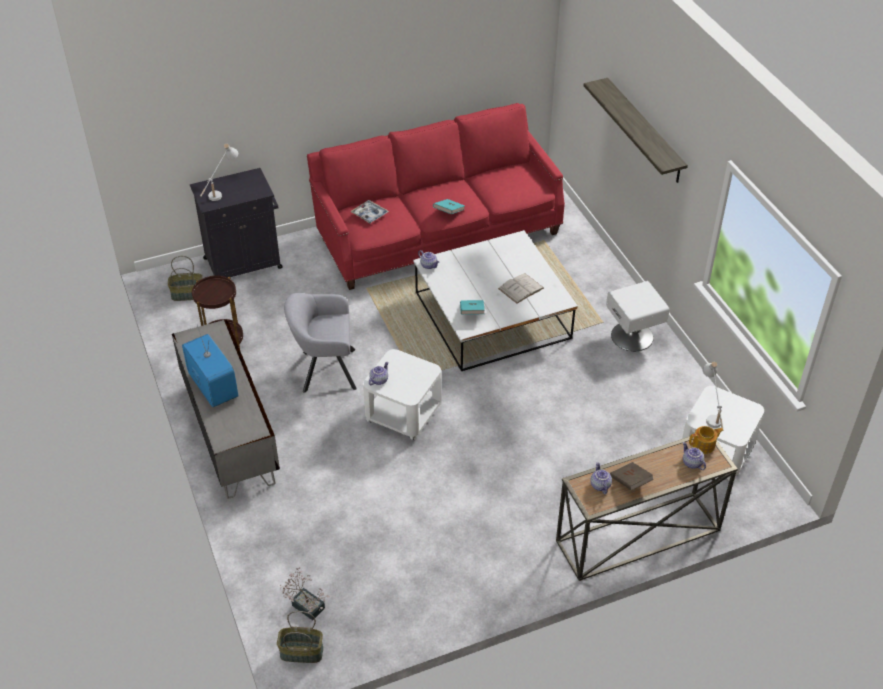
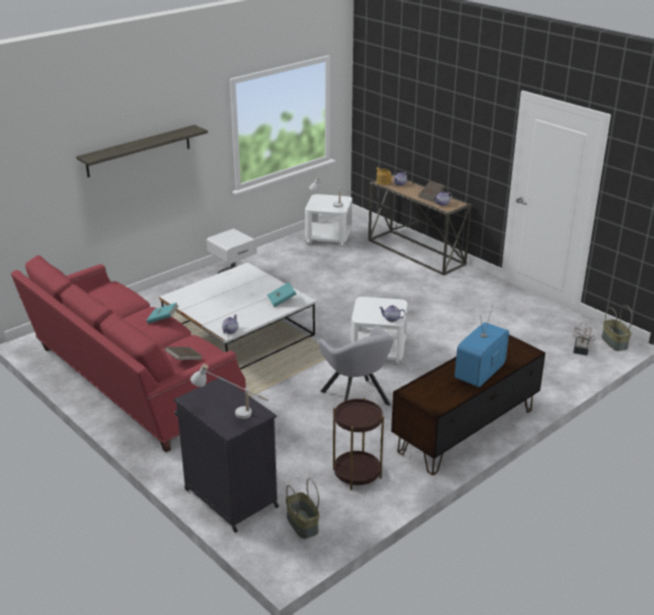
camera: 110 degrees left, 15 degrees down
grey tv stand [172,319,280,499] -> brown tv stand [391,335,546,475]
tray [350,200,389,224] -> brown book [165,347,202,360]
white book [498,273,544,304] -> none

